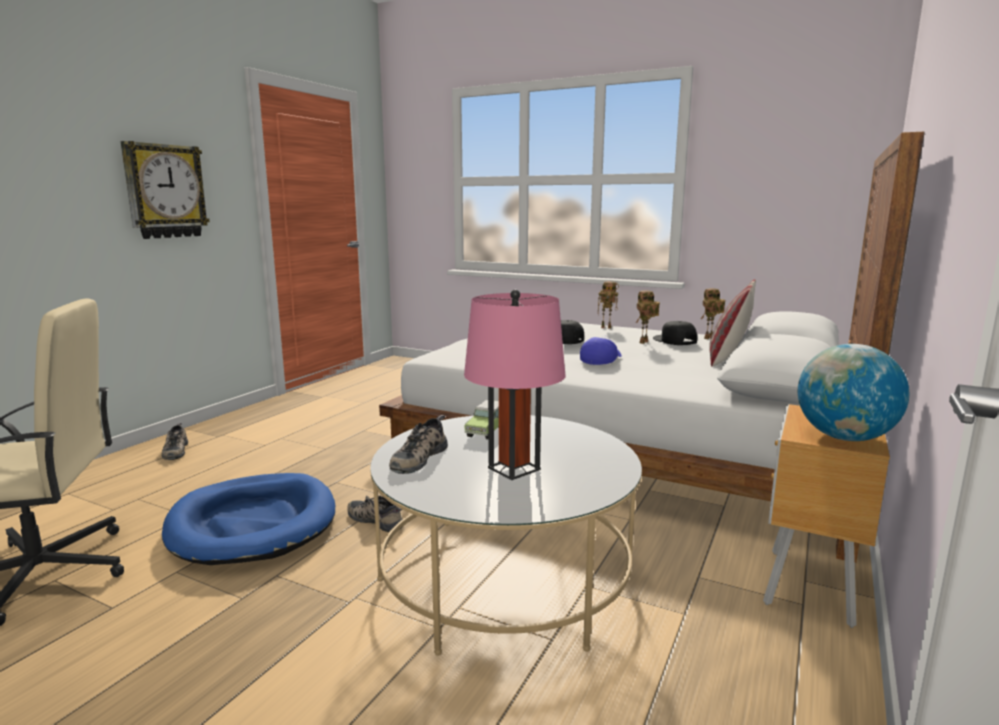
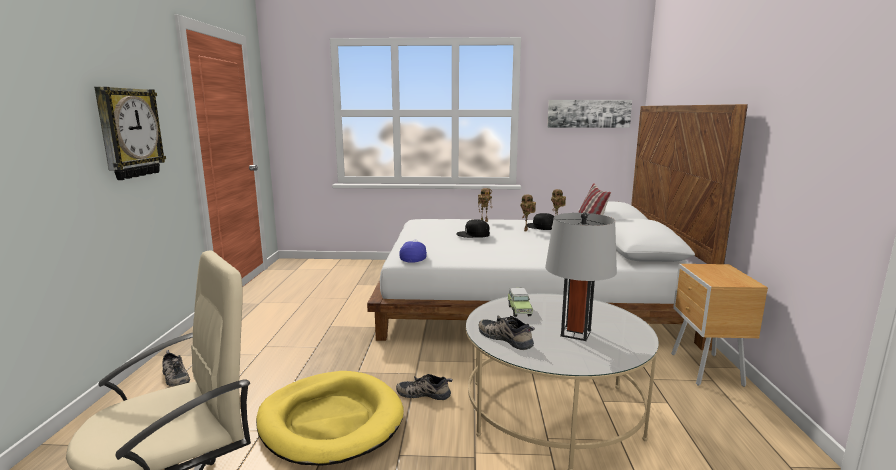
camera: 25 degrees left, 0 degrees up
blue dog bed [162,473,335,565] -> yellow dog bed [256,371,404,466]
shoe [389,415,448,474] -> shoe turned 135 degrees clockwise [479,315,535,350]
pink table lamp [464,289,566,480] -> grey table lamp [545,212,617,341]
cap [580,336,622,365] -> cap moved to [399,239,427,263]
globe [798,344,909,441] -> none
none -> picture [547,100,632,128]

